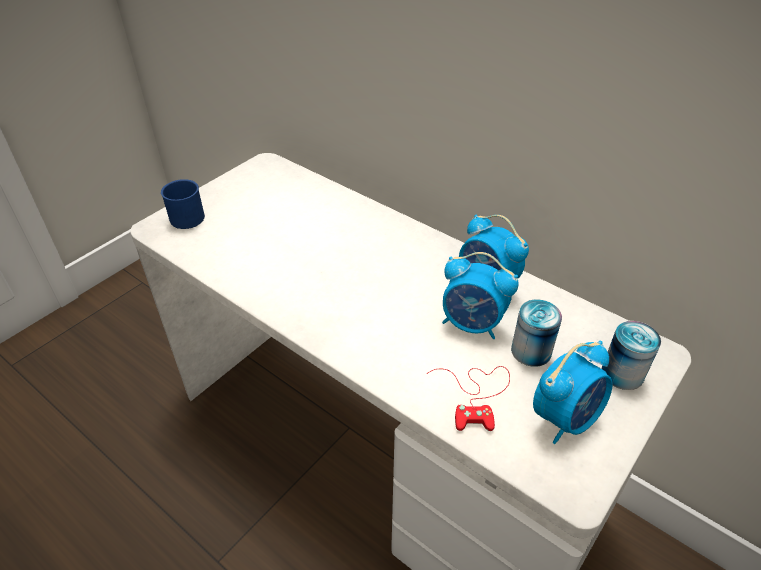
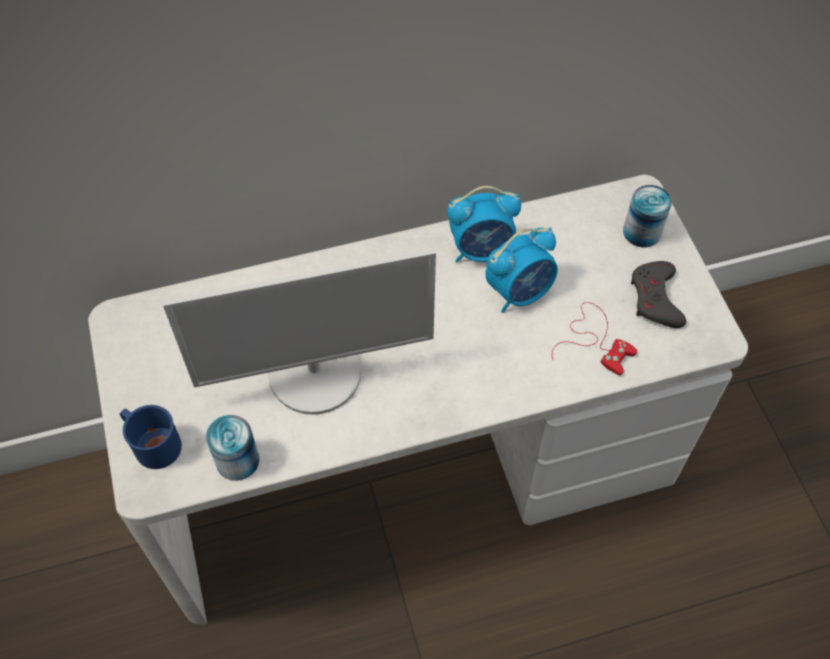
camera: 55 degrees left, 15 degrees up
can [511,300,562,367] -> can moved to [206,415,259,481]
alarm clock [533,341,612,444] -> grey game controller [631,261,686,328]
none -> monitor [162,248,436,415]

